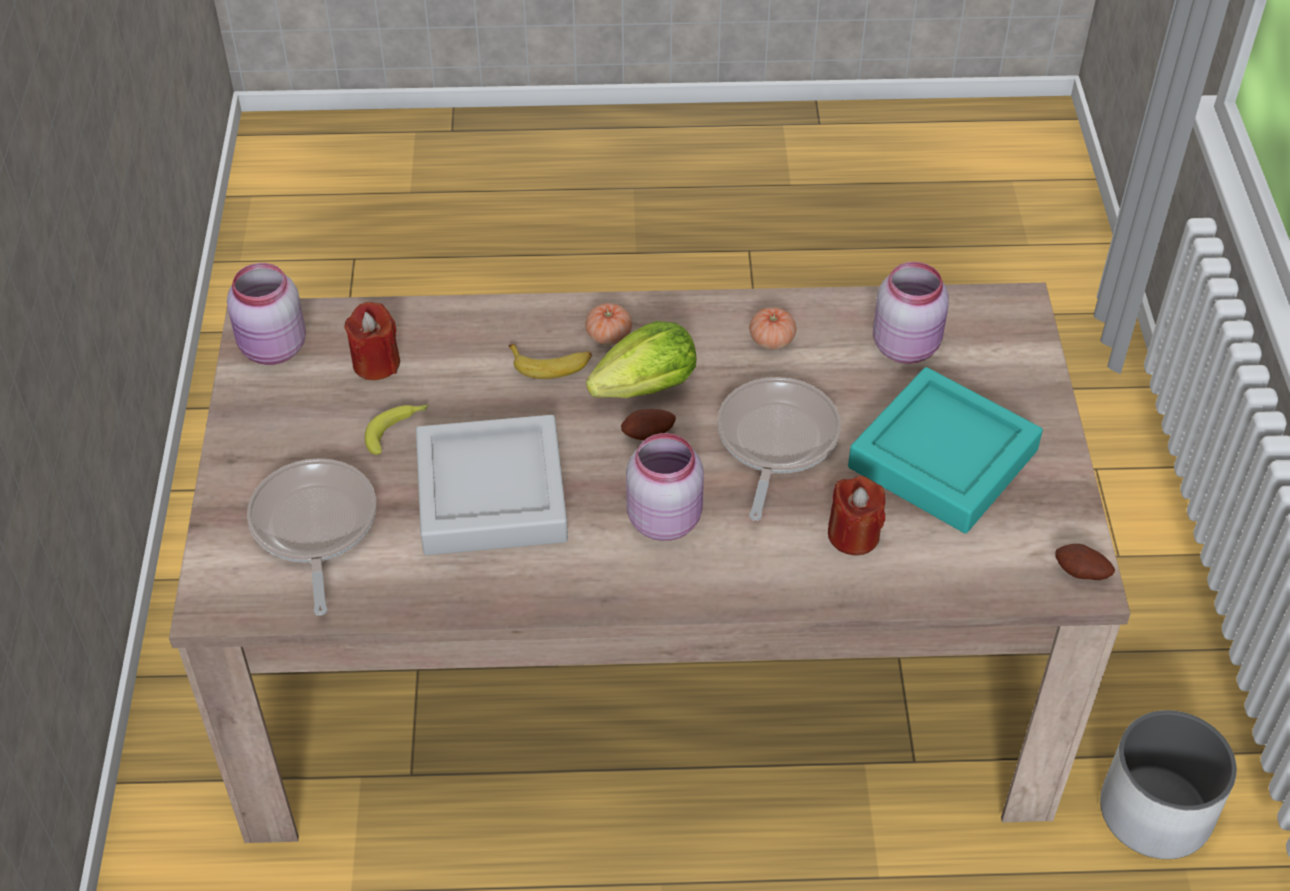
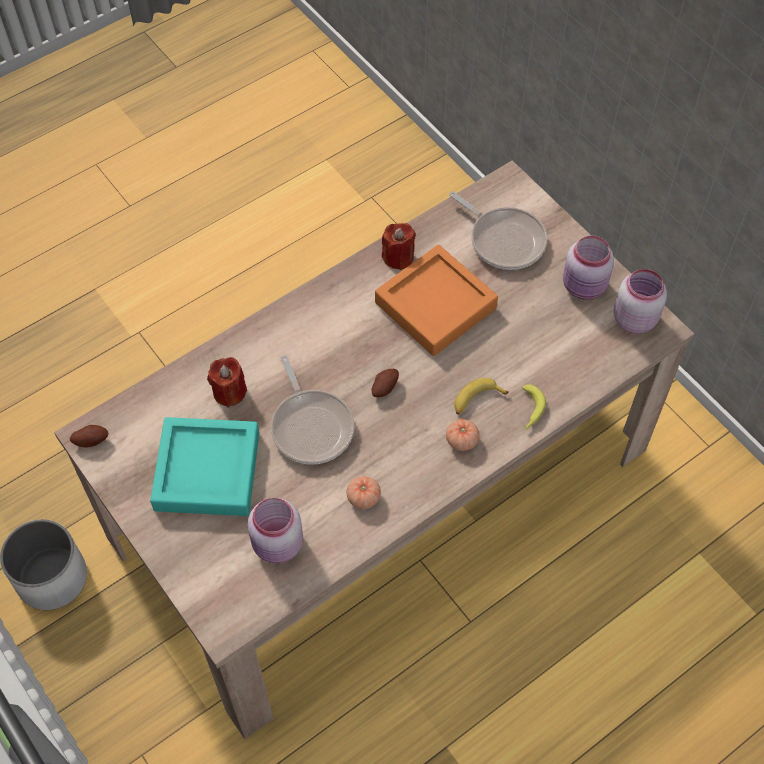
camera: 145 degrees right, 10 degrees up
red candle [345,302,400,380] -> red candle moved to [382,223,416,270]
banana [365,405,428,455] -> banana moved to [522,384,546,430]
grey tray [416,415,568,555] -> orange tray [375,245,498,356]
lettuce [586,321,697,398] -> none
pink jar [626,433,704,541] -> pink jar moved to [563,235,614,300]

